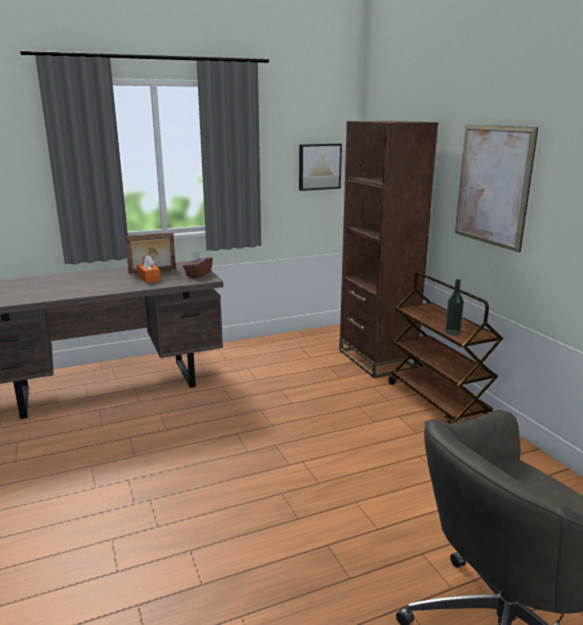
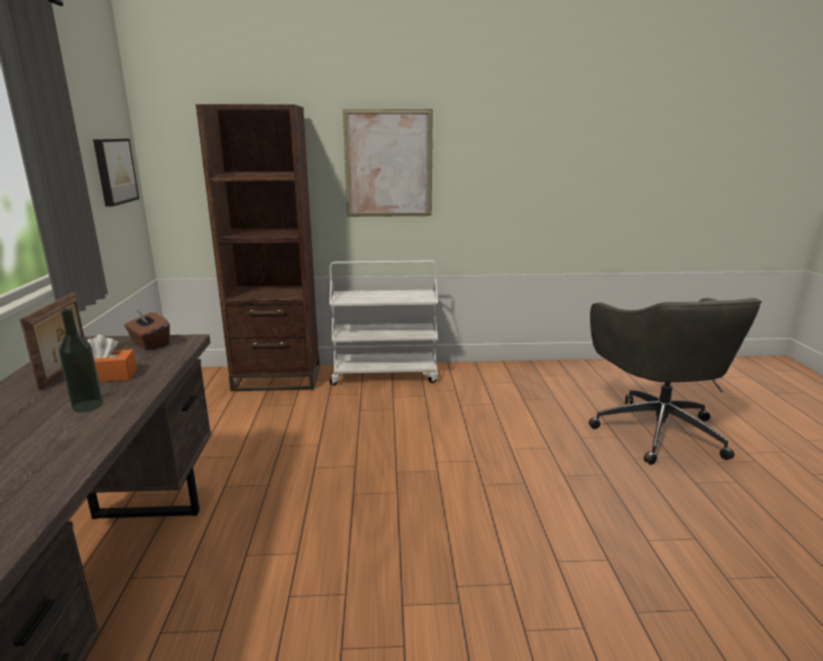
camera: 70 degrees left, 0 degrees up
brown cart [389,272,503,424] -> white cart [329,261,438,385]
bottle [445,279,464,335] -> bottle moved to [59,308,103,412]

